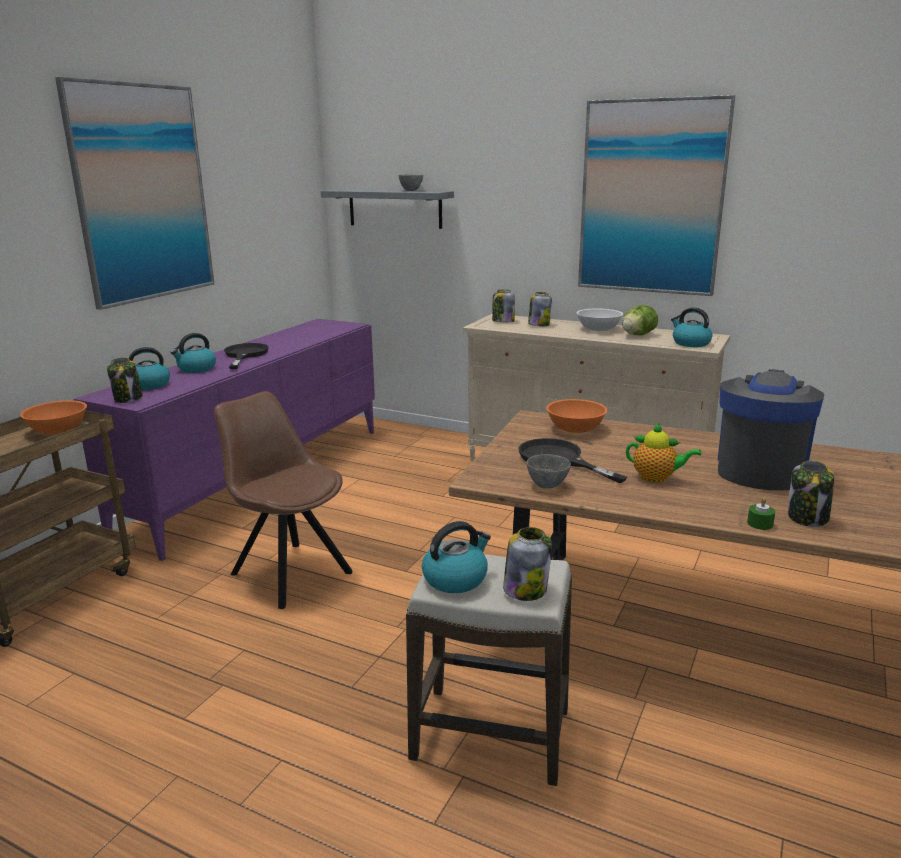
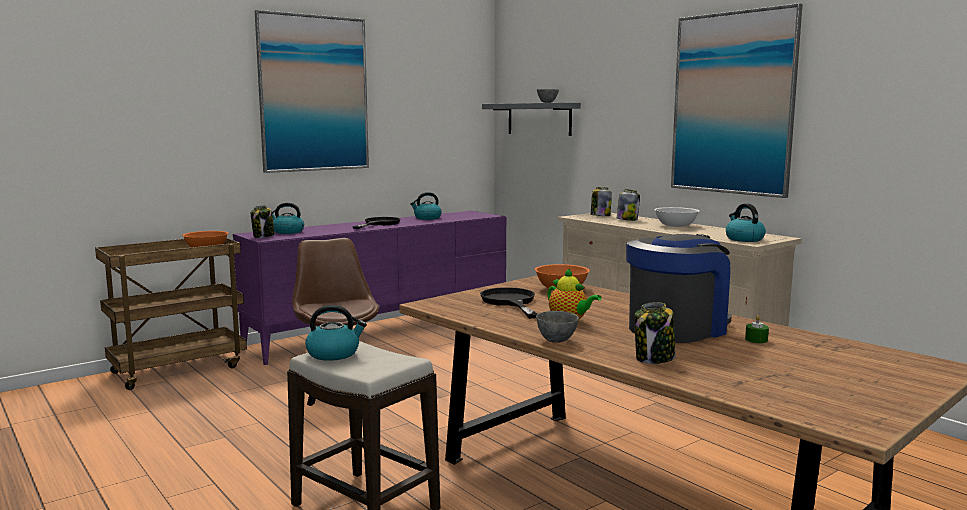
camera: 25 degrees right, 10 degrees down
kettle [170,333,216,373] -> kettle moved to [410,192,442,220]
jar [503,527,552,601] -> none
grey bowl [527,454,571,489] -> grey bowl moved to [536,311,579,343]
lettuce [622,305,658,335] -> none
green candle [747,498,776,530] -> green candle moved to [745,315,769,343]

